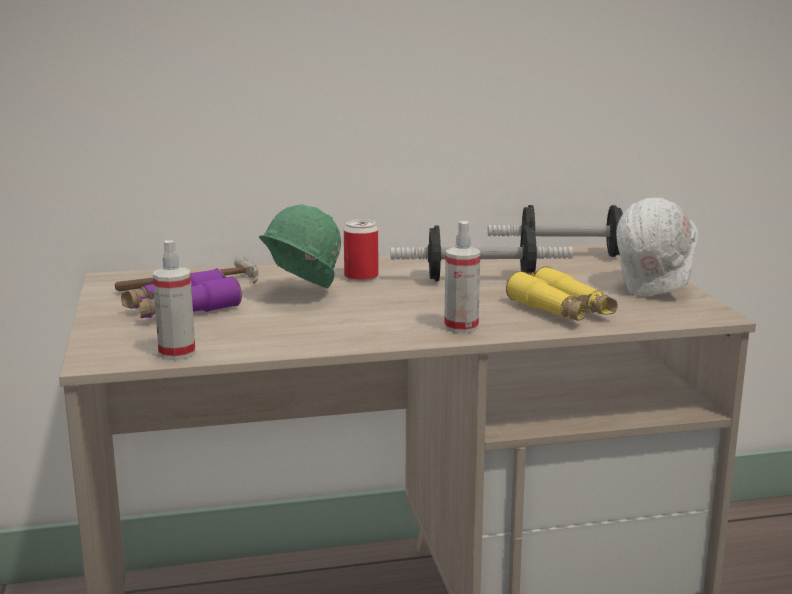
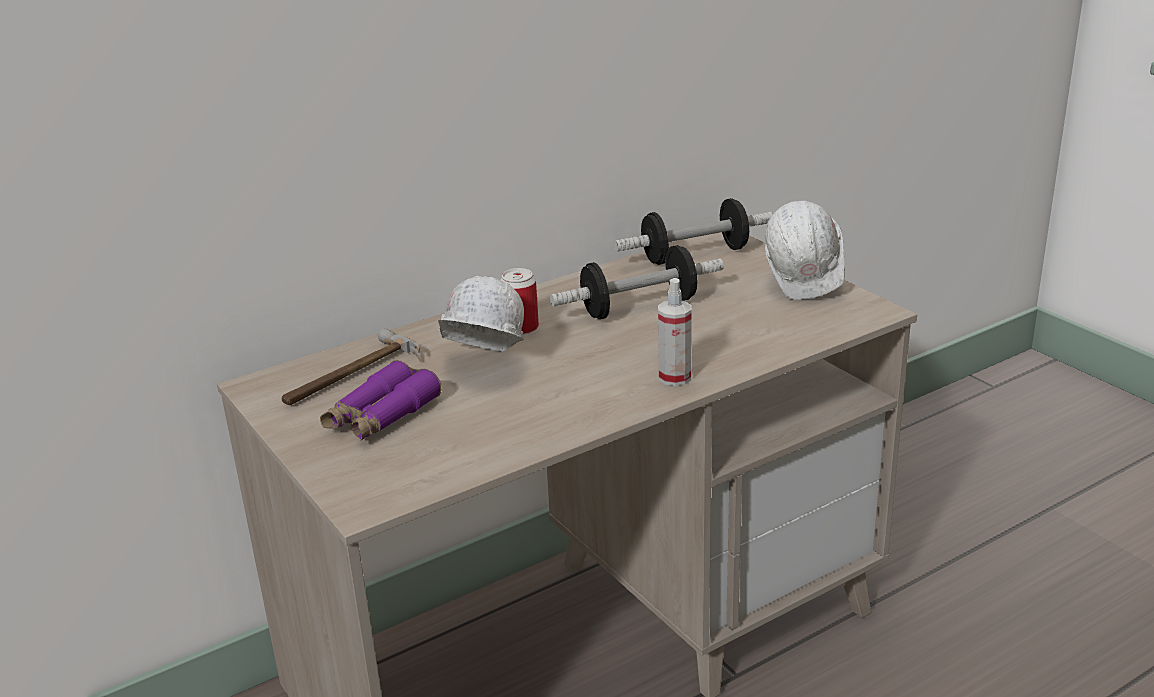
camera: 20 degrees left, 10 degrees up
spray bottle [153,240,195,360] -> none
green hard hat [259,204,341,288] -> white hard hat [438,276,524,352]
yellow binoculars [506,266,618,321] -> none

